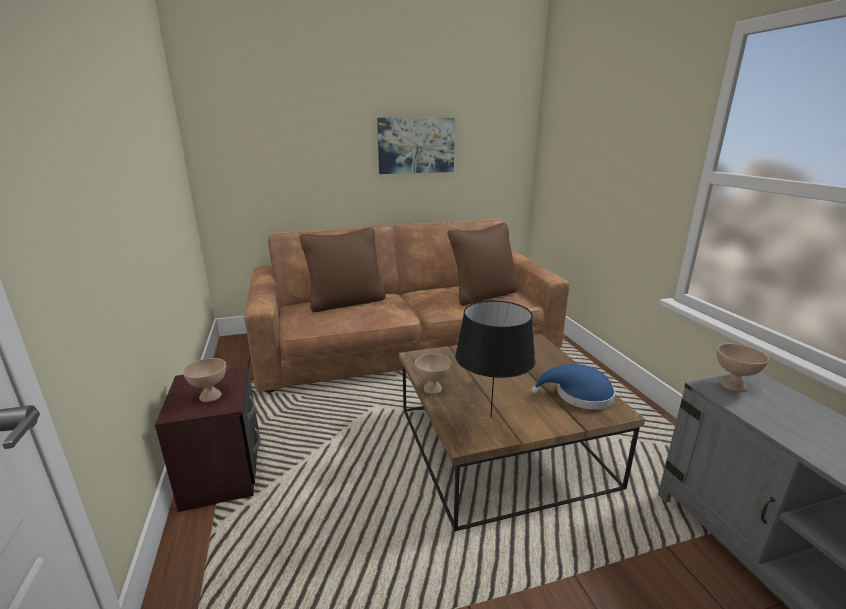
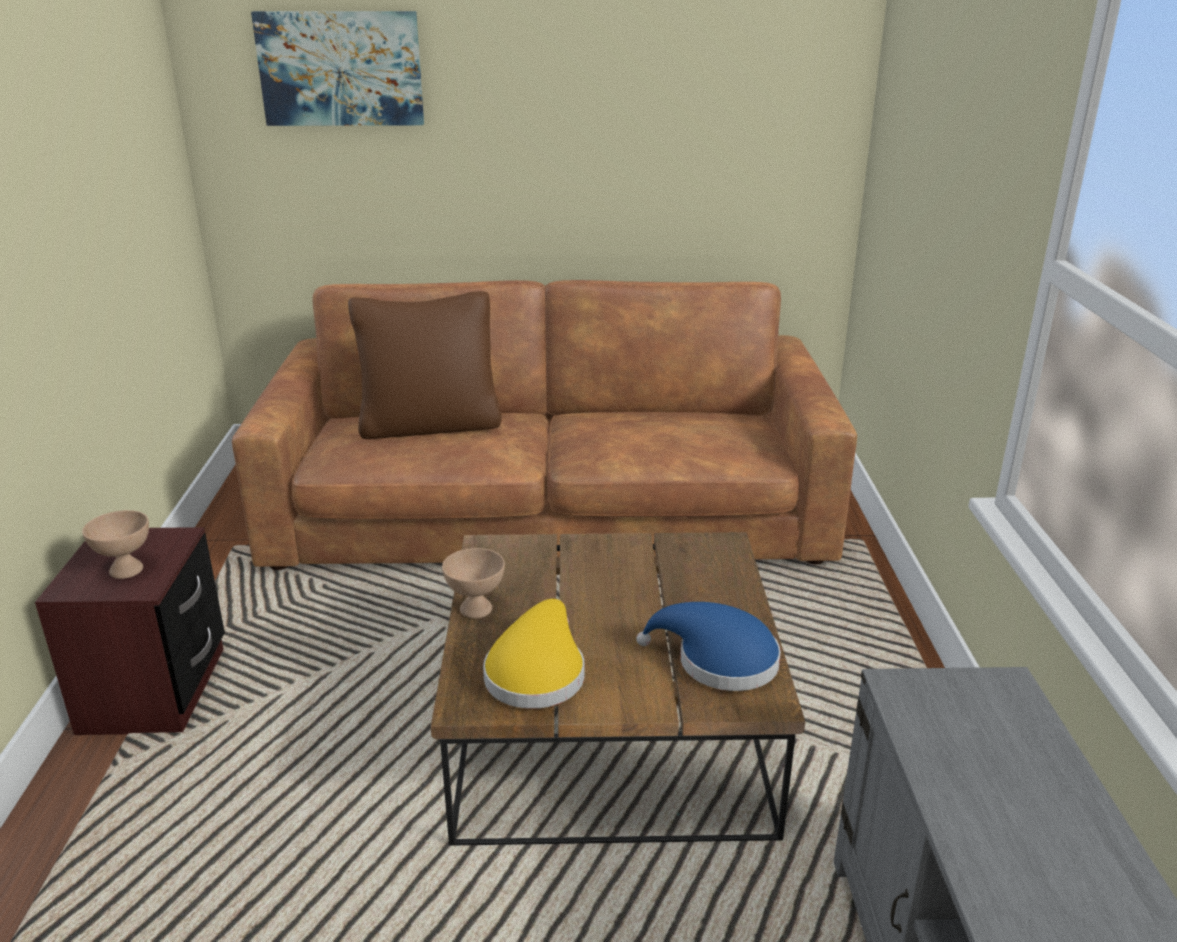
camera: 15 degrees right, 5 degrees up
picture [377,118,455,174] -> picture moved to [251,11,424,126]
brown pillow [448,223,519,305] -> none
black table lamp [455,300,536,417] -> yellow hat [483,599,584,709]
beige bowl [717,344,769,392] -> none

